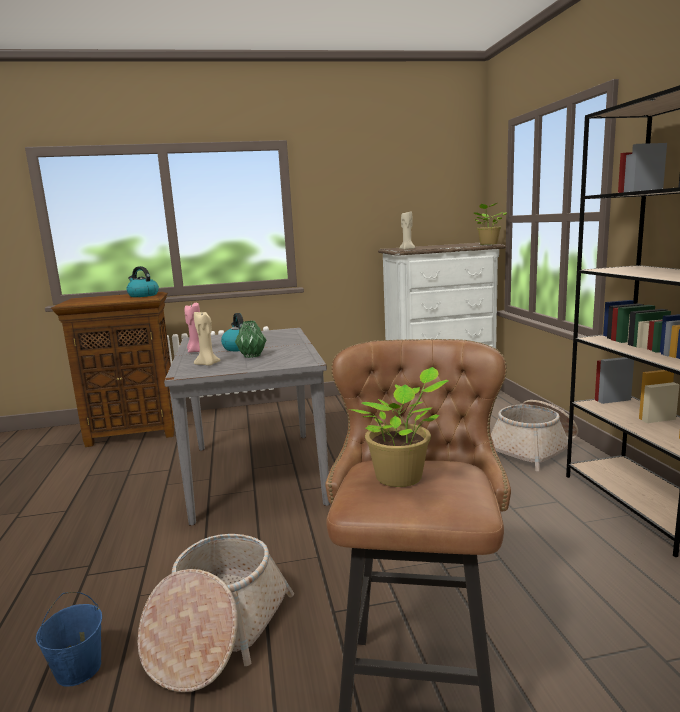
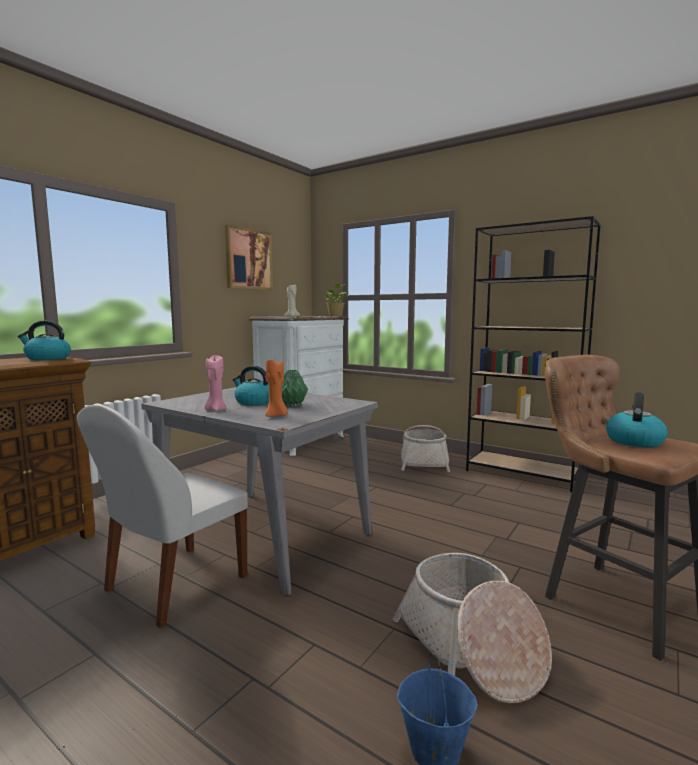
camera: 45 degrees left, 5 degrees down
beige candle [194,312,221,366] -> orange candle [266,359,288,417]
potted plant [348,367,448,487] -> kettle [606,392,668,448]
none -> white chair [77,405,248,628]
none -> picture [225,225,273,290]

